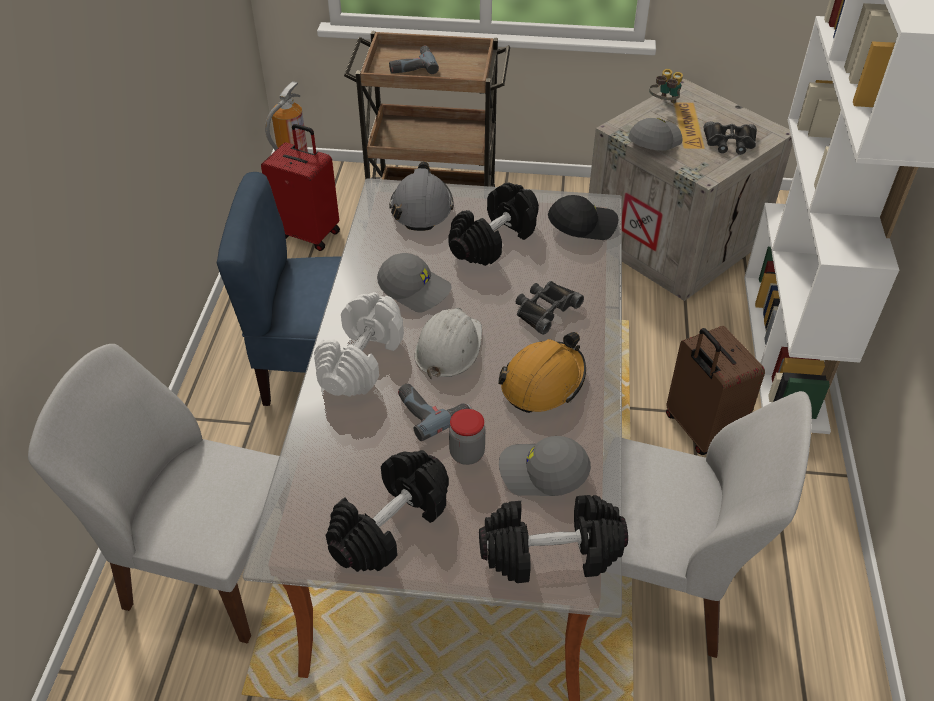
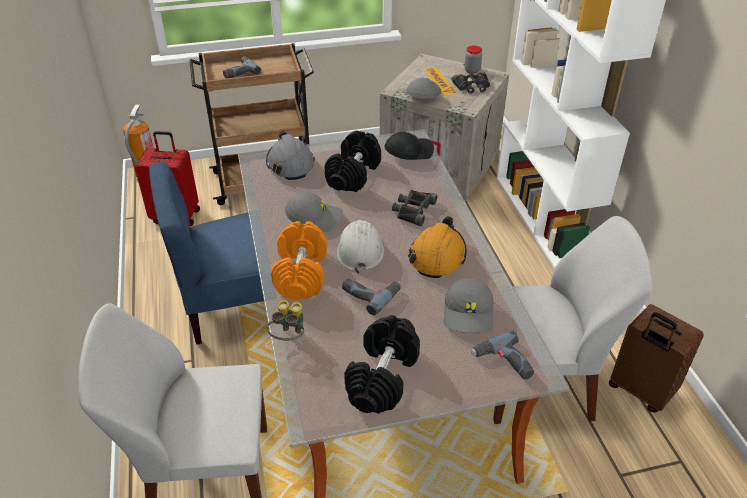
camera: 20 degrees left, 5 degrees down
white dumbbell [314,292,404,397] -> orange dumbbell [271,221,327,300]
jar [449,409,485,465] -> jar moved to [464,46,482,74]
black dumbbell [479,495,628,583] -> power drill [471,330,534,379]
grey cap [499,436,591,496] -> grey cap turned 75 degrees counterclockwise [444,278,494,333]
binoculars [649,69,683,104] -> binoculars moved to [267,300,304,341]
brown suitcase [666,326,765,455] -> brown suitcase moved to [609,304,704,413]

